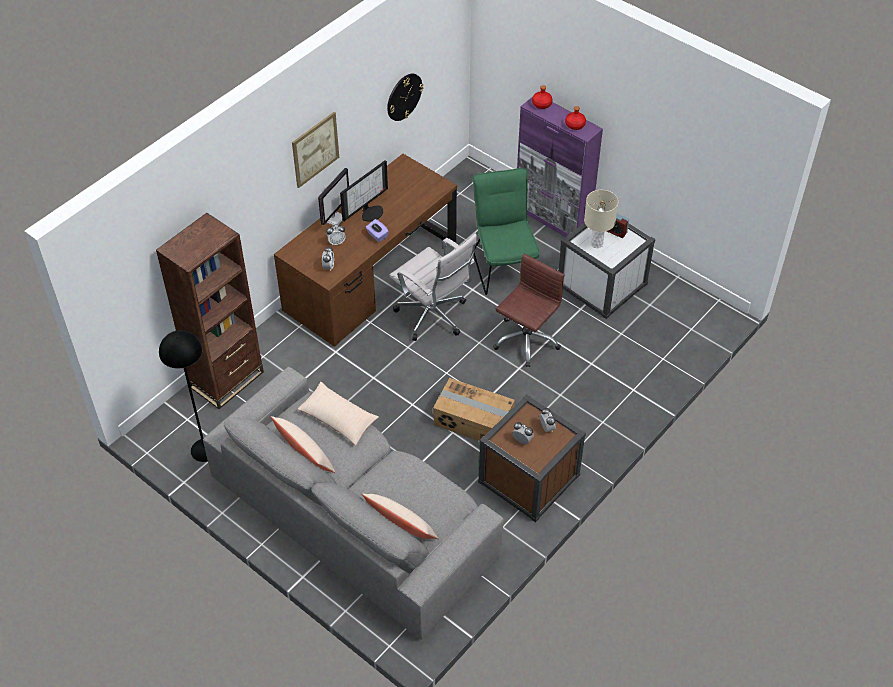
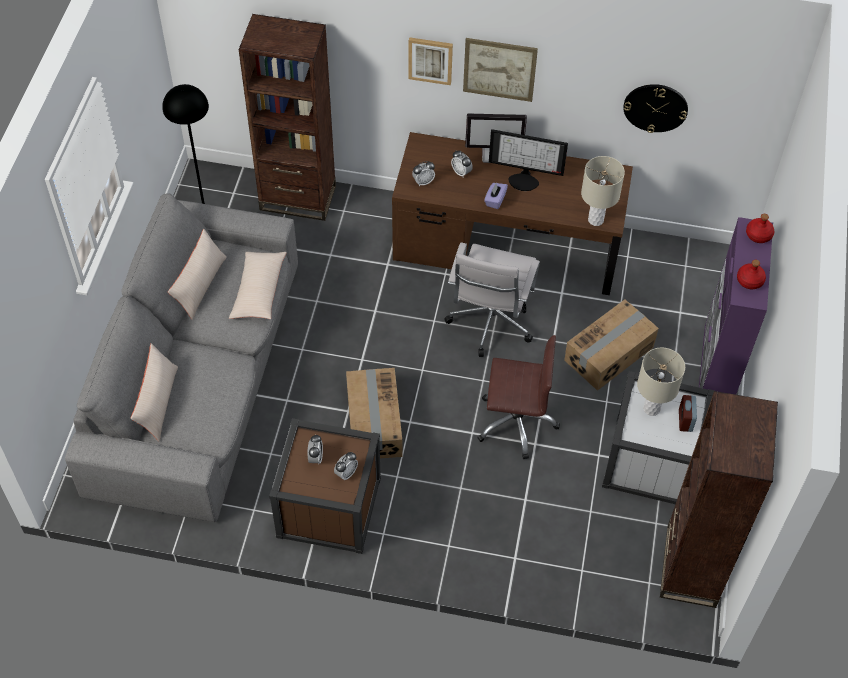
camera: 60 degrees right, 5 degrees up
green chair [473,168,540,295] -> cardboard box [564,299,659,391]
none -> picture [409,37,453,85]
none -> beige table lamp [581,156,625,226]
none -> brown bookcase [660,391,778,608]

